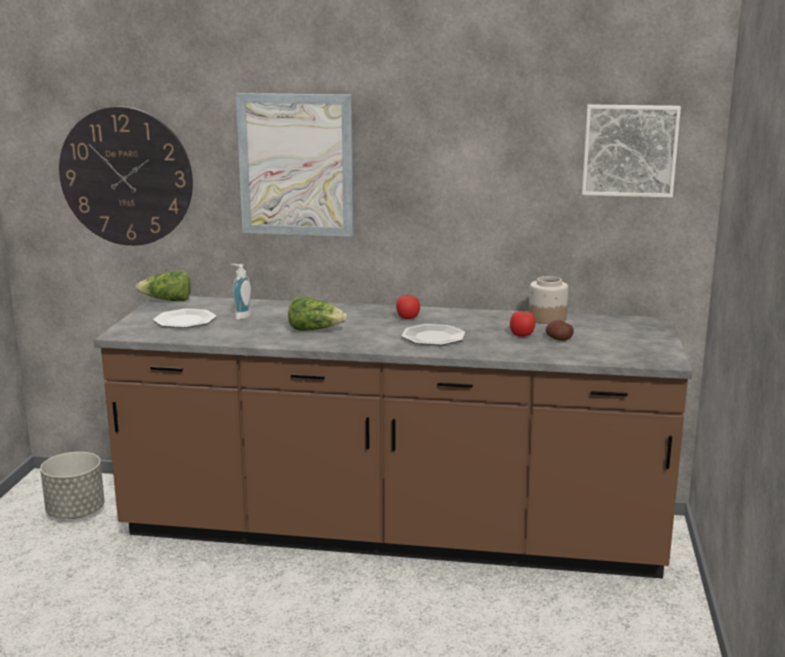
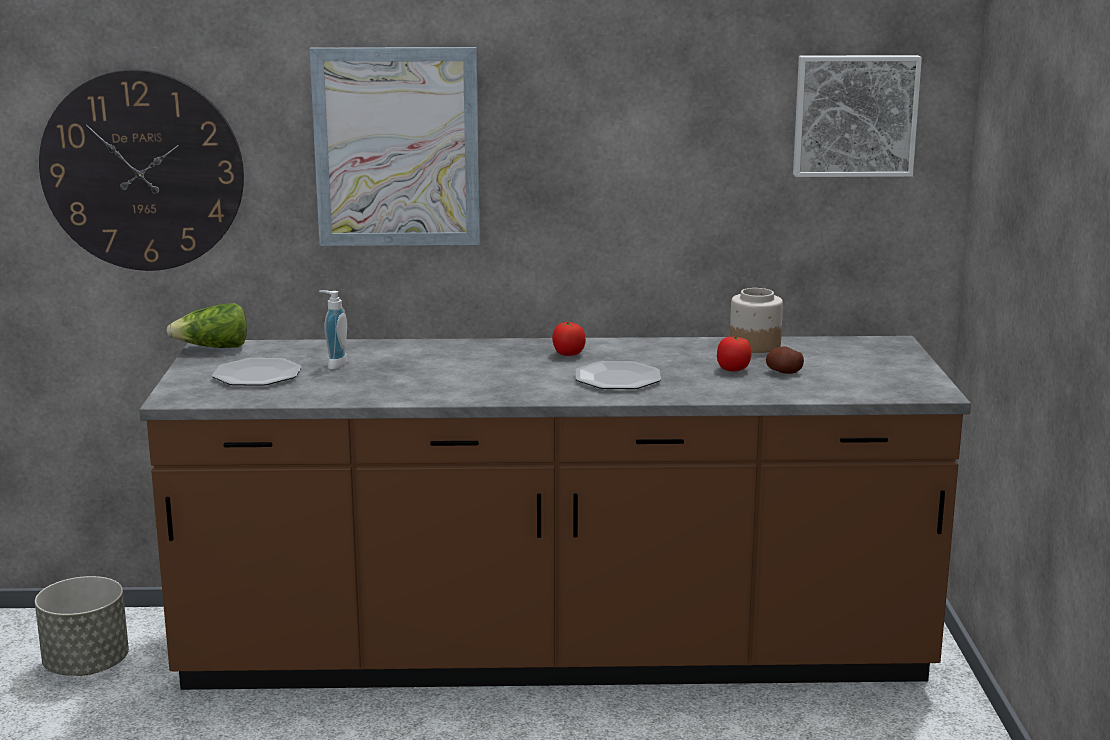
camera: 10 degrees left, 0 degrees up
lettuce [288,296,347,331] -> none

